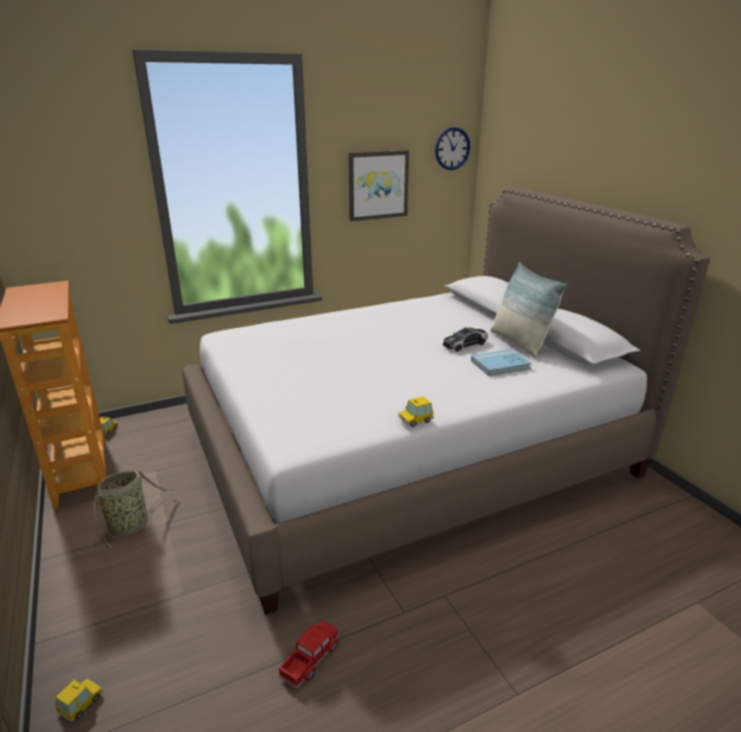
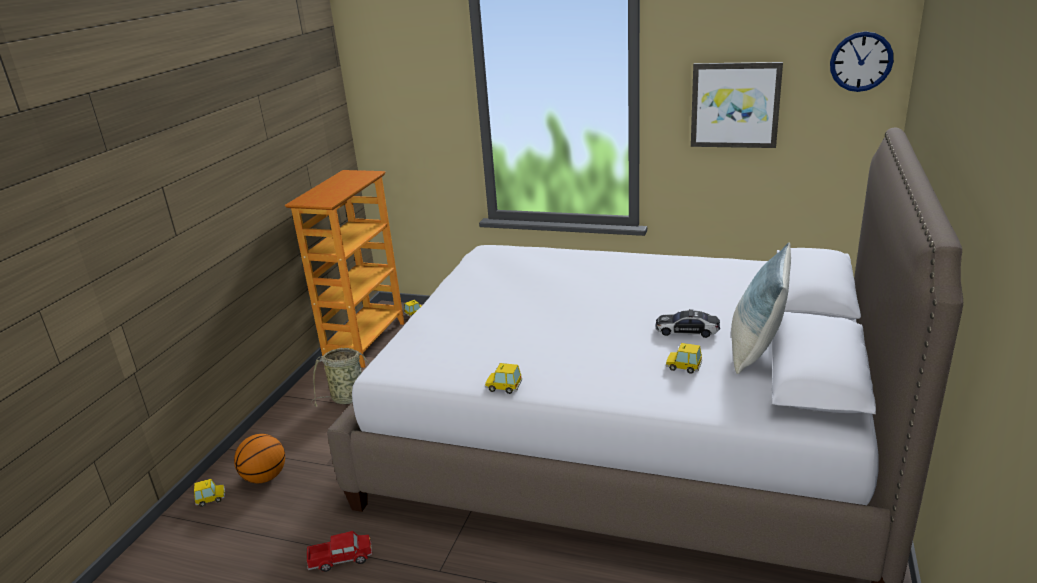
camera: 45 degrees right, 0 degrees up
blue book [471,349,532,376] -> toy car [666,343,702,374]
none -> basketball [234,434,285,483]

